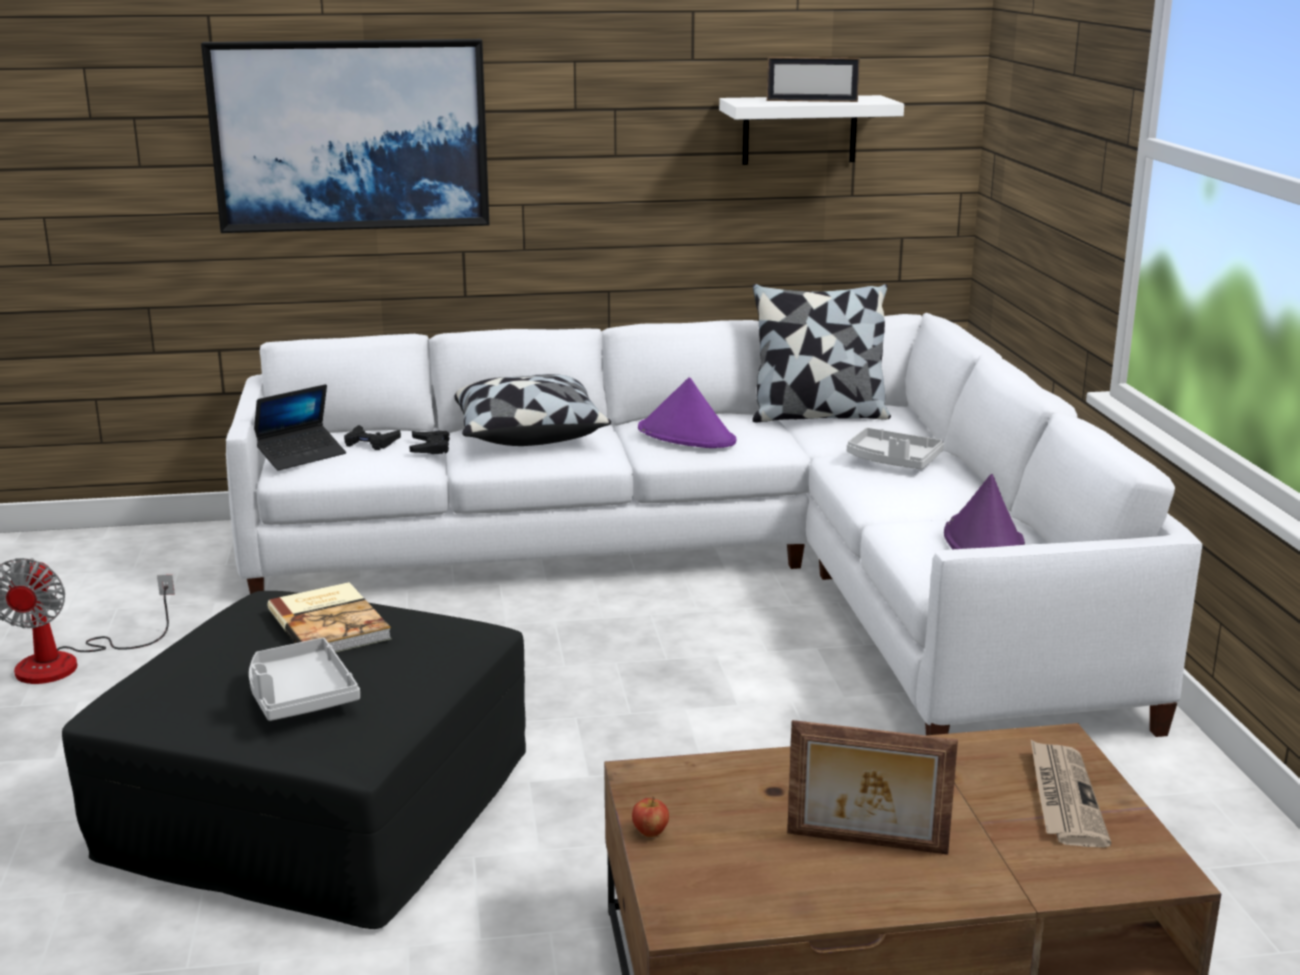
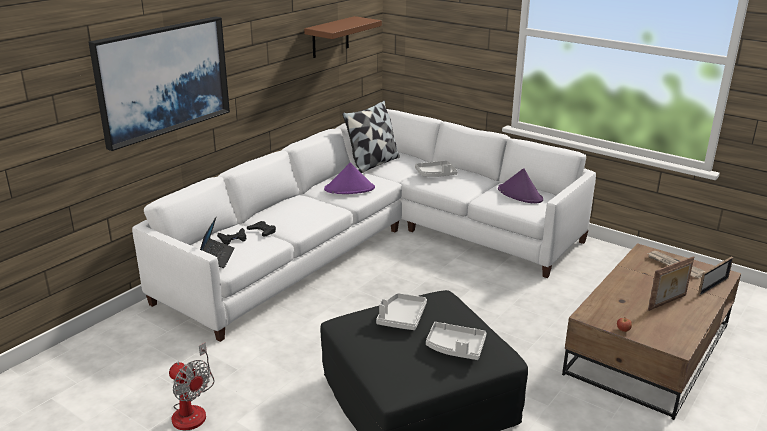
camera: 45 degrees left, 5 degrees up
book [267,582,392,652] -> grey tray [376,293,427,330]
pillow [455,374,611,446] -> none
white shelf [719,95,904,165] -> brown shelf [304,16,382,58]
picture frame [767,57,860,102] -> picture frame moved to [698,256,734,296]

